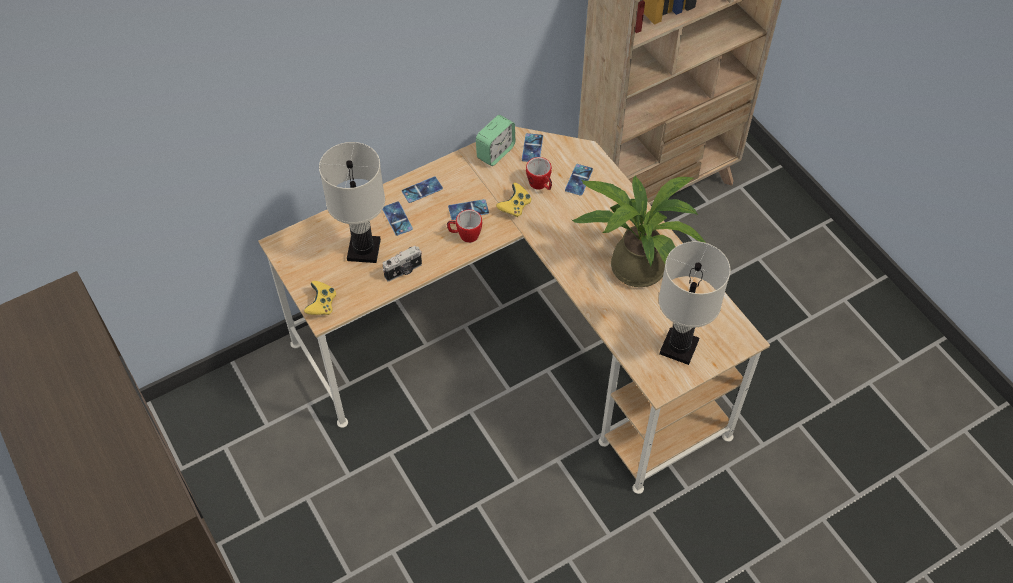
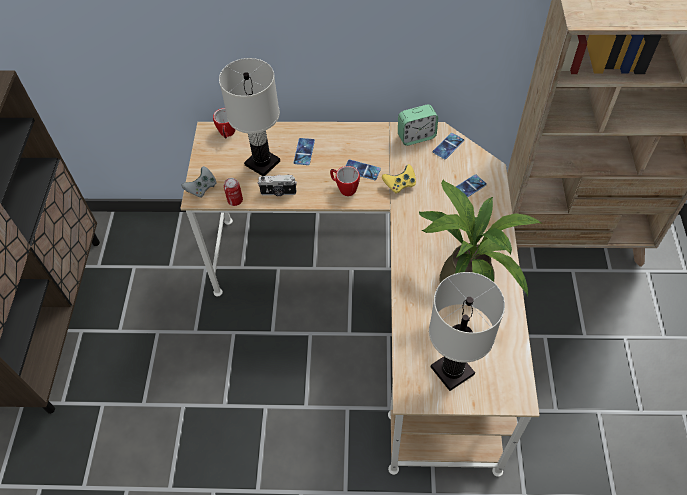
camera: 35 degrees right, 0 degrees up
yellow game controller [304,281,336,315] -> grey game controller [181,166,217,198]
phone [402,176,443,203] -> none
mug [526,157,552,190] -> mug moved to [213,108,235,139]
none -> can [224,178,243,206]

